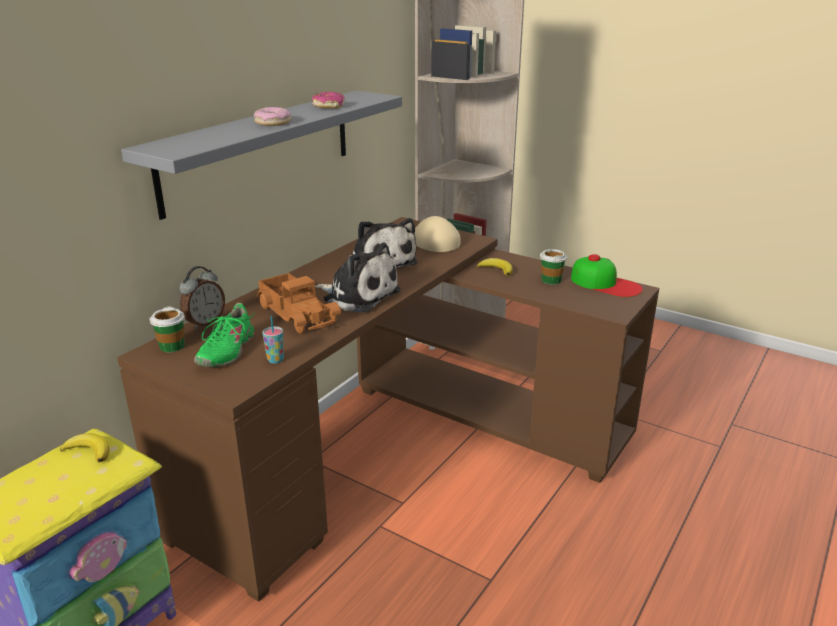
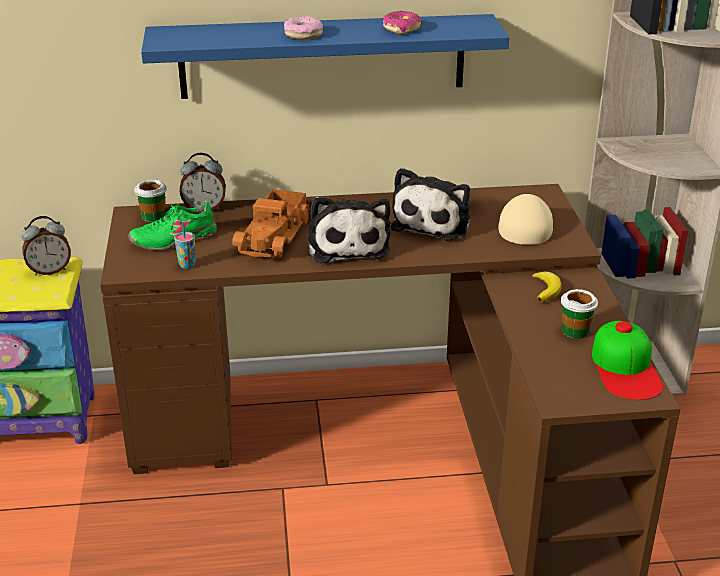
camera: 50 degrees right, 5 degrees up
banana [60,433,110,462] -> alarm clock [22,216,71,275]
grey shelf [121,91,402,220] -> blue shelf [141,14,509,99]

